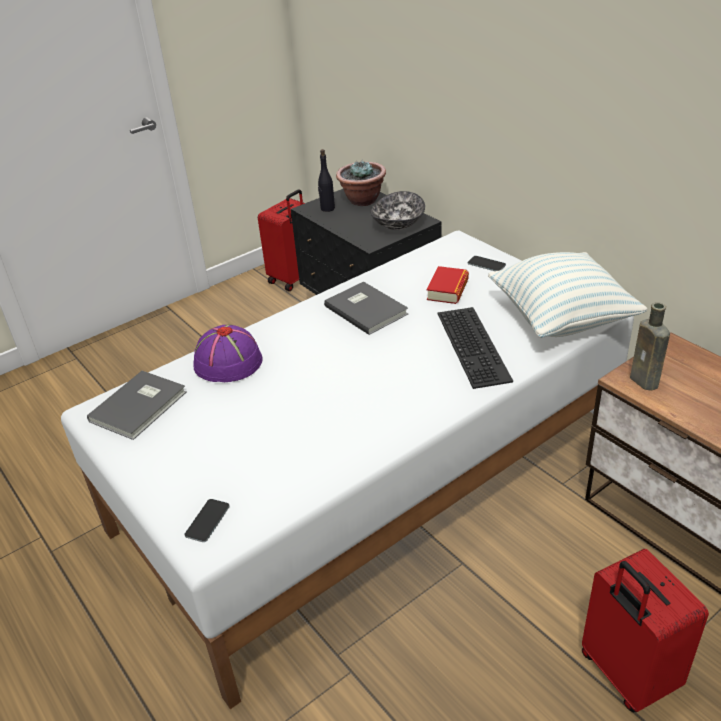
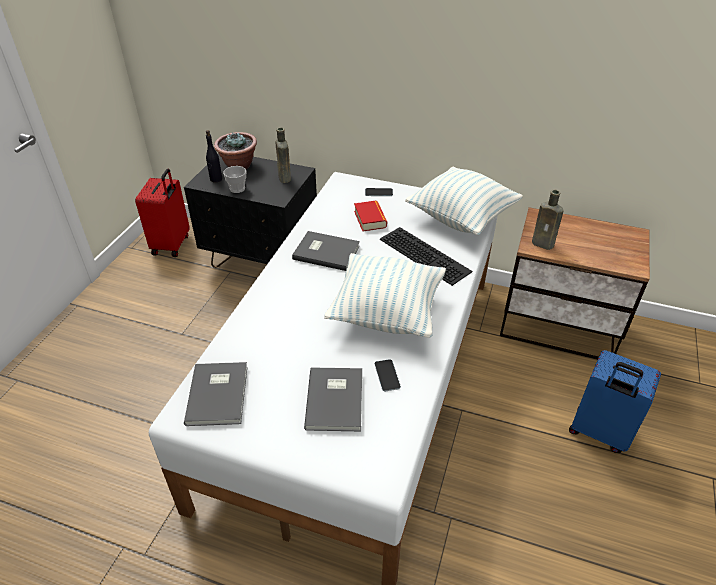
camera: 35 degrees left, 5 degrees up
phone [184,499,230,542] -> phone moved to [375,359,401,391]
purple hat [193,325,262,382] -> none
bowl [370,191,425,230] -> brown bottle [275,127,291,183]
red suitcase [582,549,709,712] -> blue suitcase [569,350,661,453]
none -> cup [223,166,246,193]
none -> grey book [304,367,362,431]
none -> pillow [324,253,446,338]

